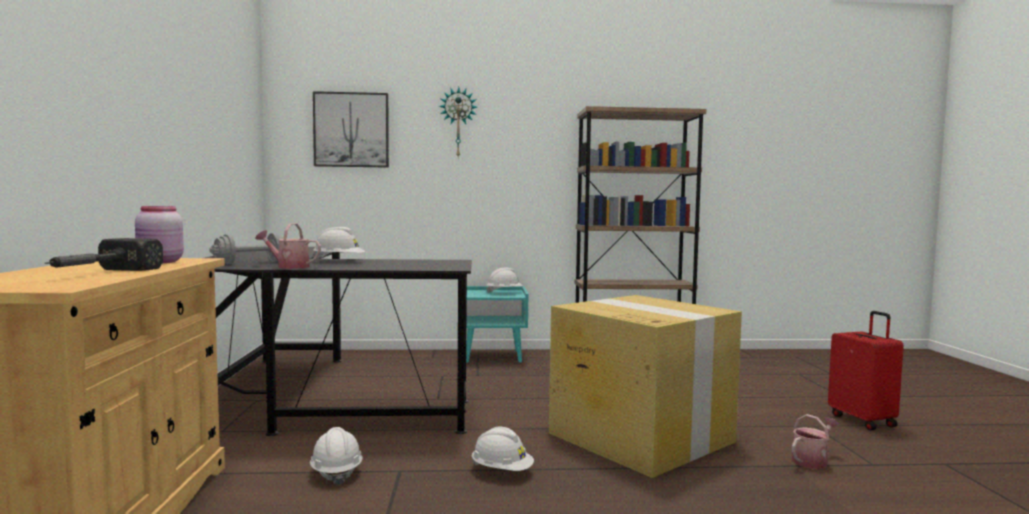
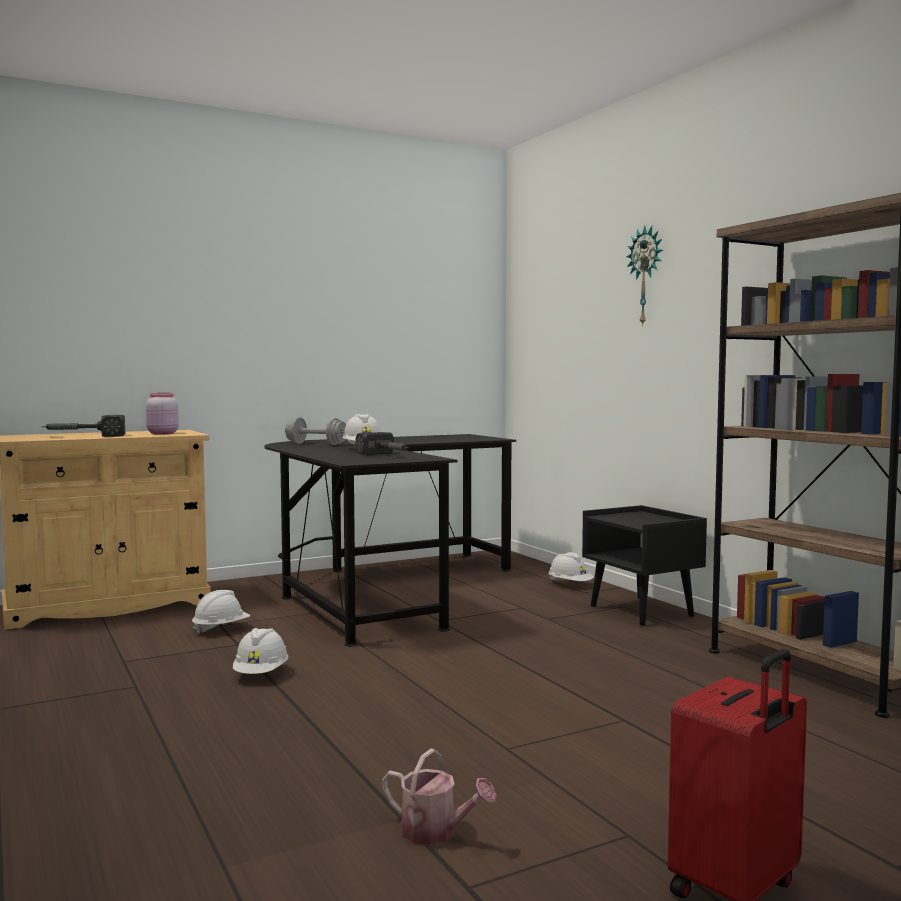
camera: 65 degrees right, 0 degrees up
watering can [255,223,321,269] -> none
picture [313,91,389,168] -> none
turquoise nightstand [466,286,528,363] -> black nightstand [582,505,707,626]
white hard hat [486,268,523,293] -> white hard hat moved to [549,552,593,581]
cardboard box [549,295,742,478] -> none
none -> hammer [356,432,409,455]

